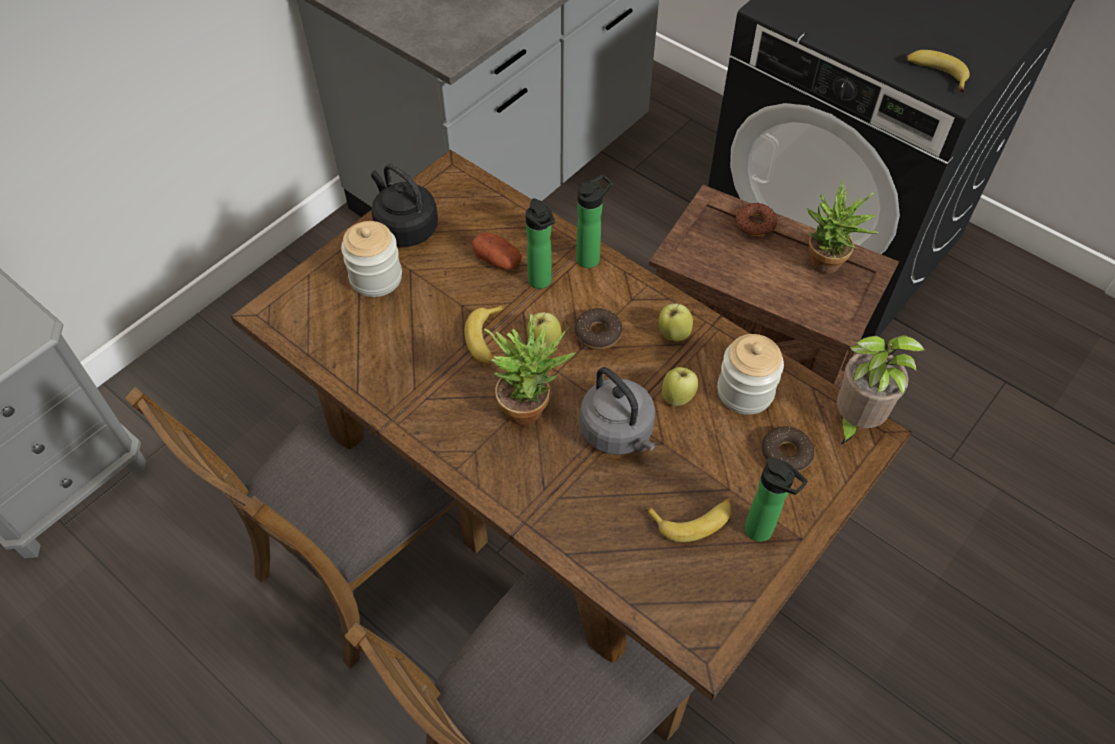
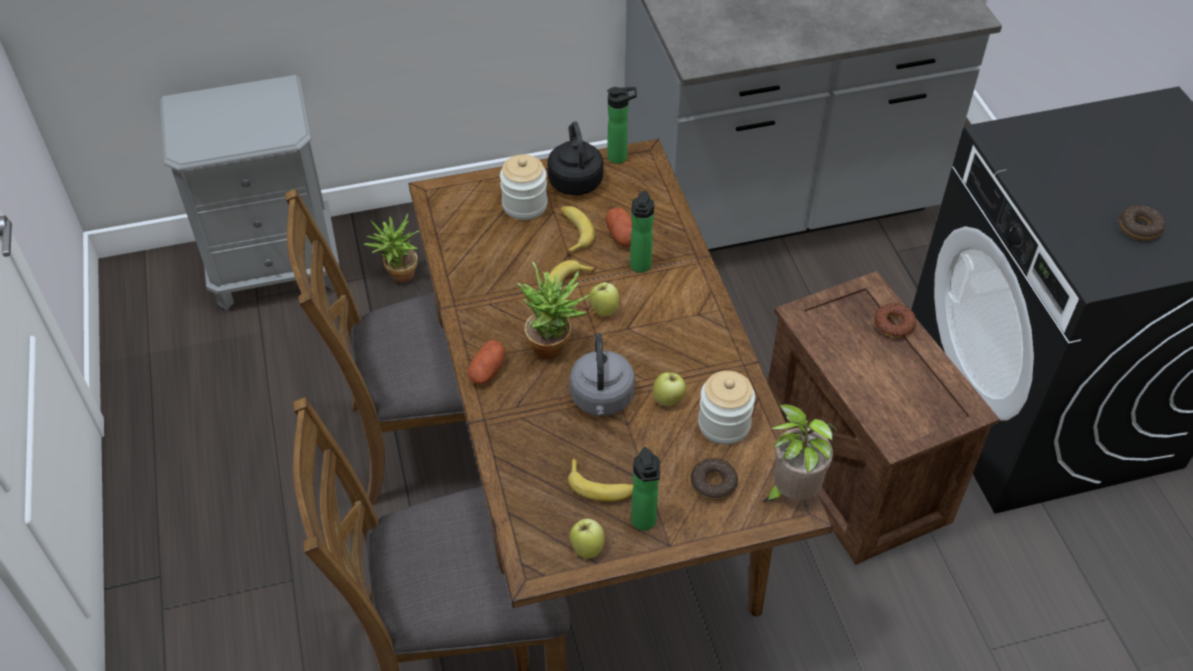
camera: 35 degrees right, 5 degrees down
donut [574,308,622,350] -> donut moved to [1119,205,1165,241]
bottle [576,174,613,268] -> bottle moved to [607,87,637,164]
apple [659,304,693,341] -> apple moved to [569,518,605,559]
potted plant [807,180,878,273] -> potted plant moved to [364,214,420,283]
banana [906,50,970,92] -> banana moved to [561,206,595,254]
none -> potato [467,340,505,384]

